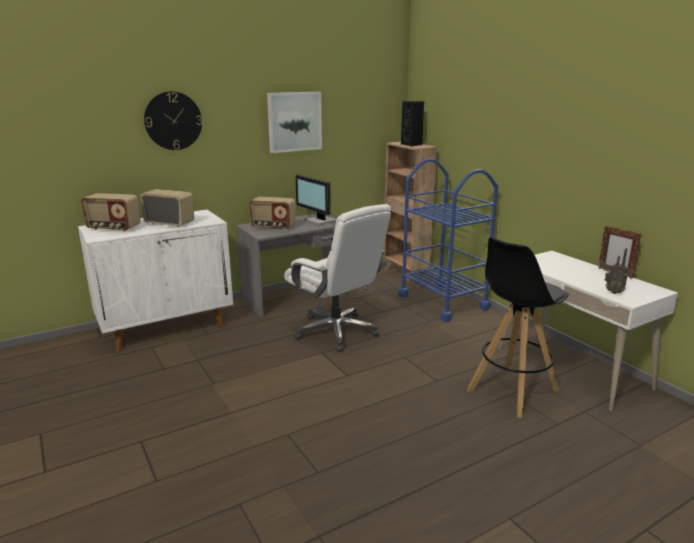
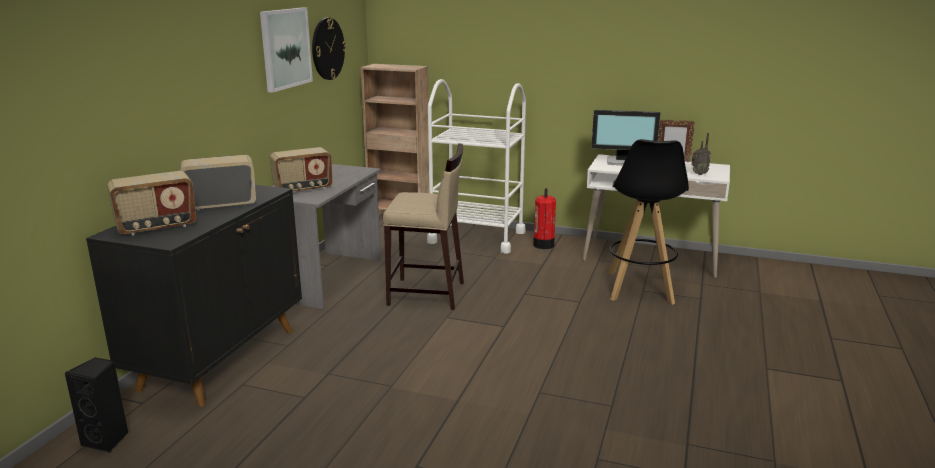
camera: 40 degrees left, 0 degrees up
white cabinet [78,210,233,351] -> black cabinet [86,185,302,407]
wall clock [144,91,202,150] -> wall clock moved to [312,18,346,80]
white office chair [284,204,391,351] -> beige stool [383,143,464,310]
monitor [295,175,337,225] -> monitor moved to [591,110,660,165]
blue cart [399,159,498,322] -> white cart [427,79,526,253]
black speaker [401,101,424,146] -> black speaker moved to [64,357,129,453]
none -> fire extinguisher [533,188,556,249]

